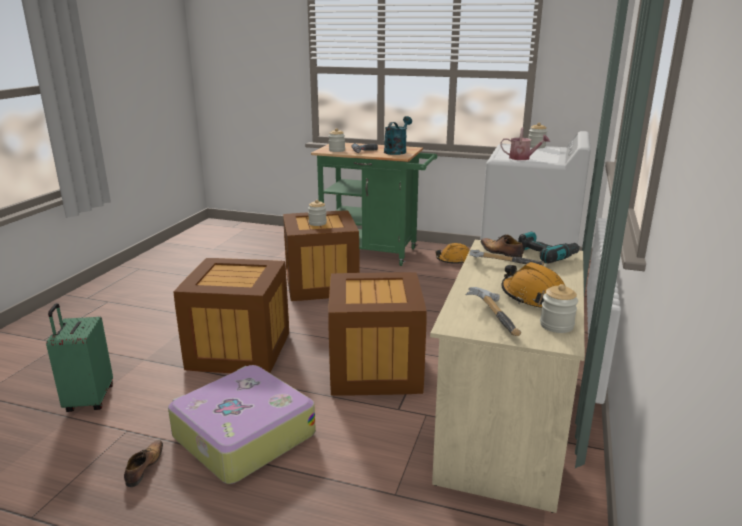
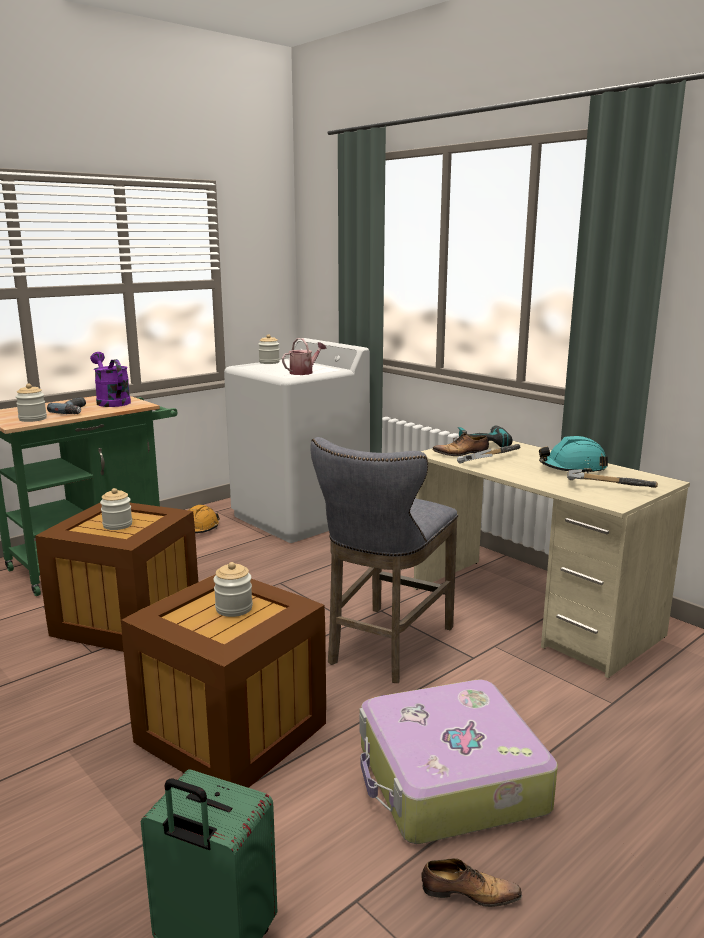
camera: 60 degrees left, 5 degrees down
shoe [124,440,163,487] -> shoe turned 150 degrees clockwise [421,858,522,907]
crate [328,272,427,396] -> grey stool [311,437,458,683]
turquoise watering can [384,116,412,155] -> purple watering can [90,352,131,407]
orange hard hat [501,262,566,308] -> turquoise hard hat [539,436,608,474]
jar [540,284,578,333] -> jar moved to [213,562,253,617]

